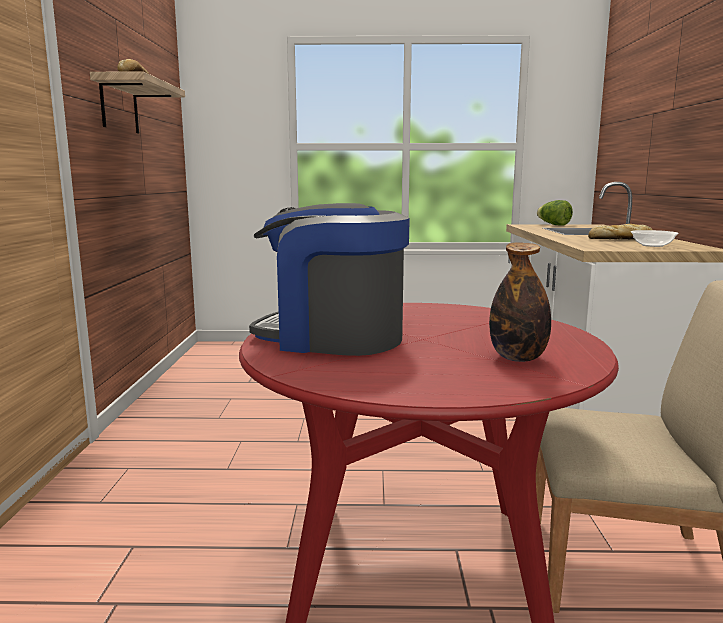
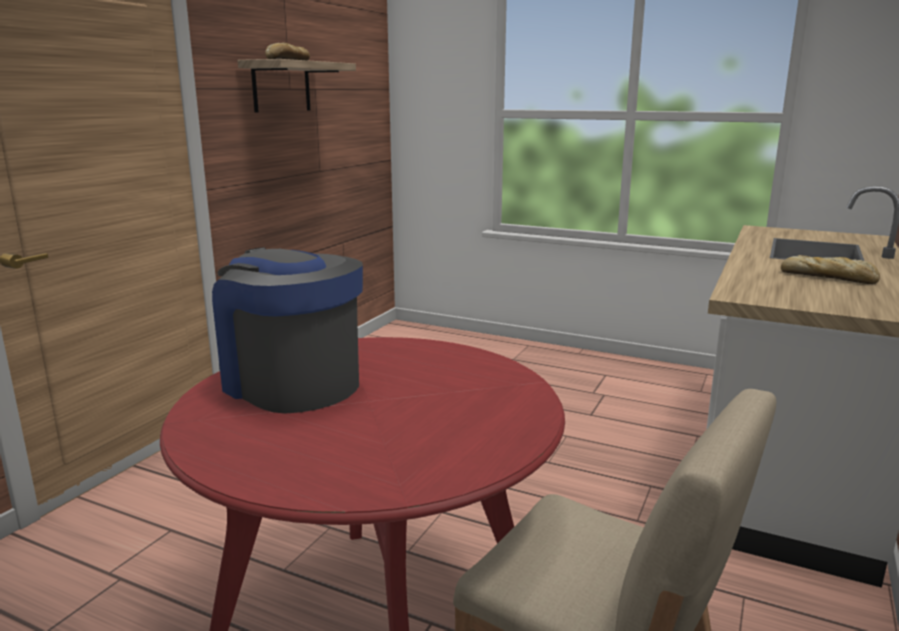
camera: 25 degrees right, 5 degrees up
bottle [489,242,551,362] -> none
lettuce [537,200,573,226] -> none
bowl [631,230,679,247] -> none

